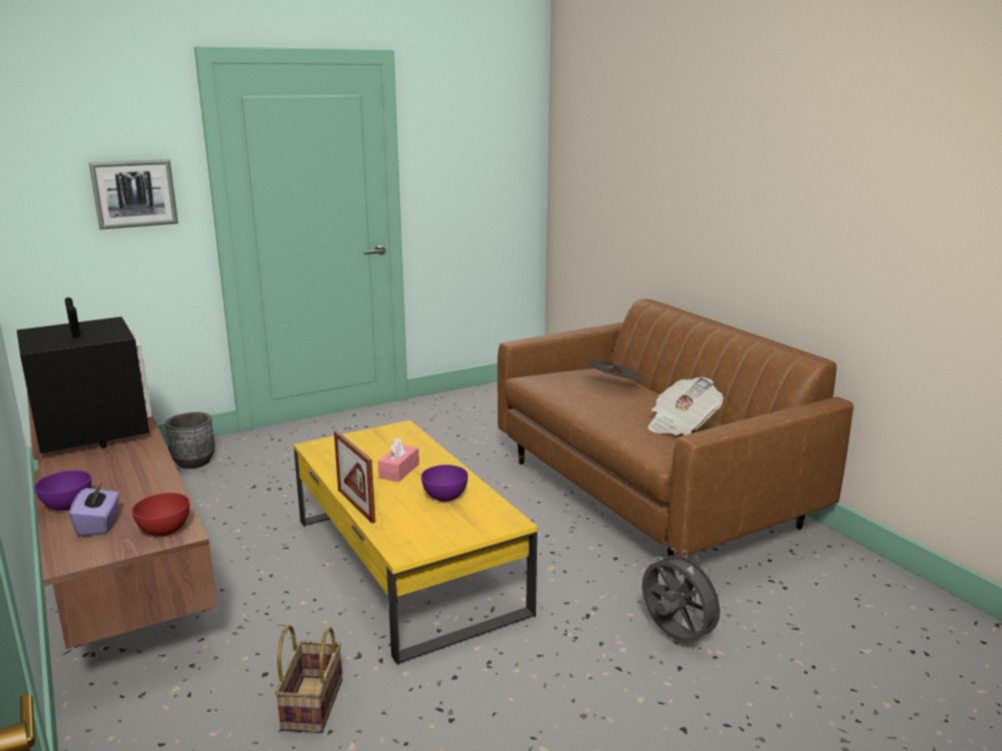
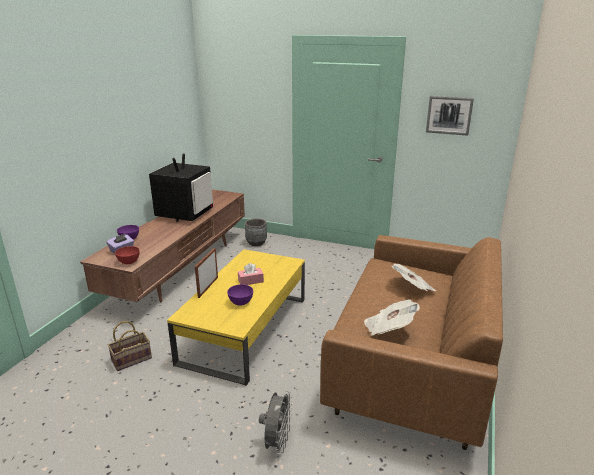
camera: 50 degrees right, 5 degrees up
picture [89,159,178,230] -> picture moved to [426,96,474,136]

